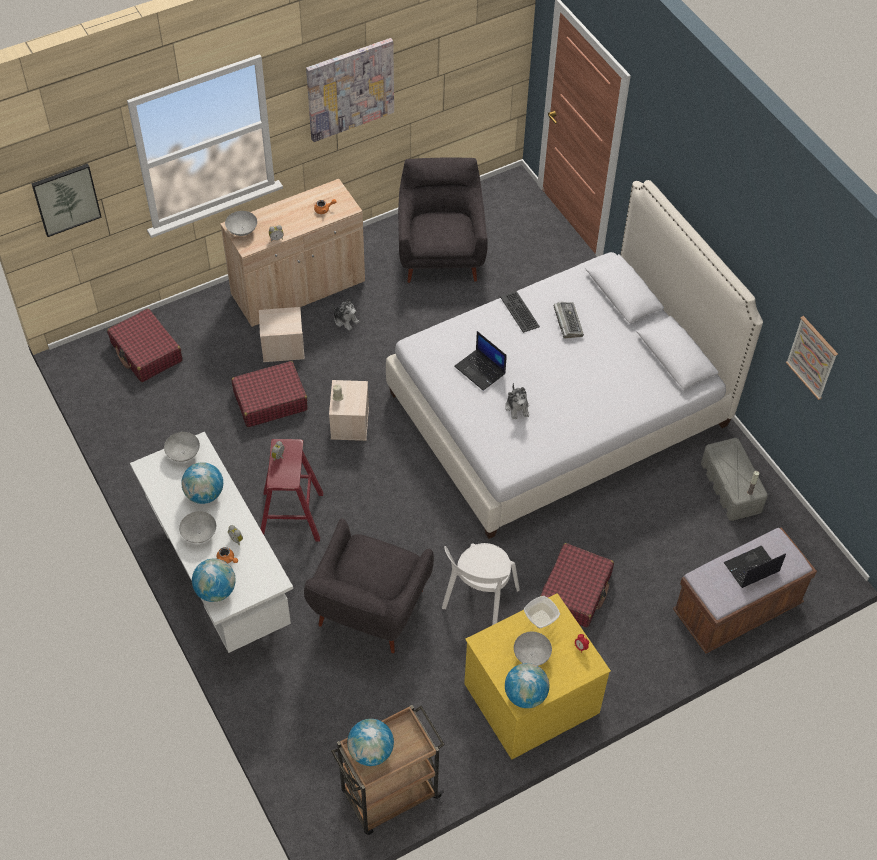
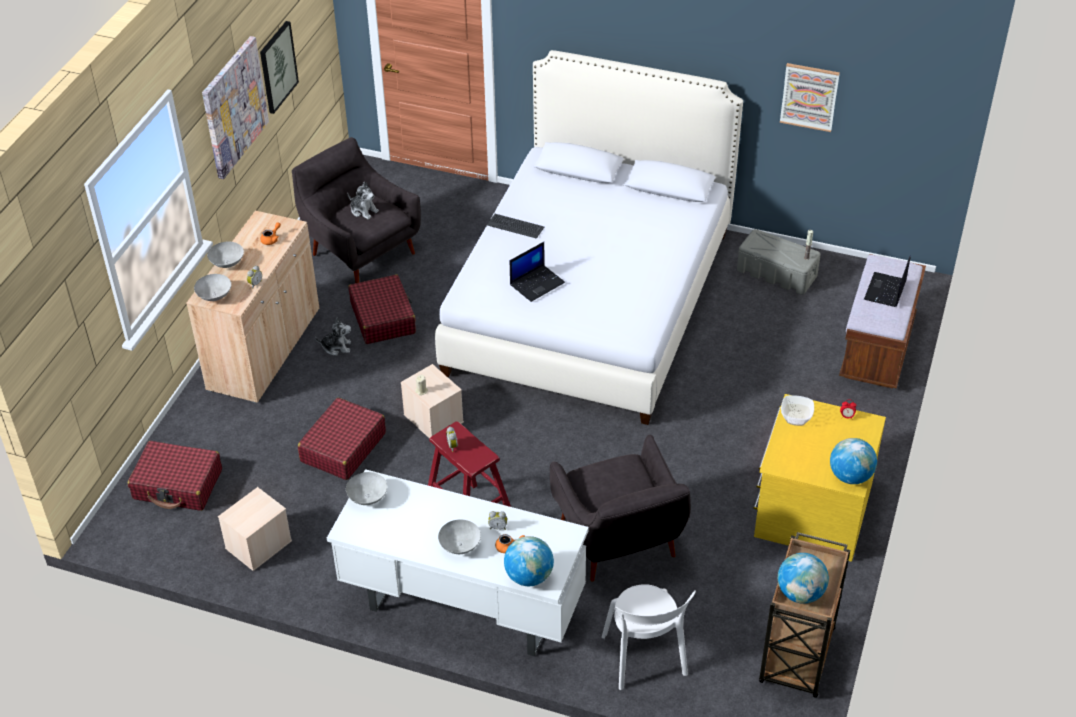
camera: 40 degrees left, 10 degrees down
picture [31,163,102,237] -> picture moved to [260,21,299,114]
globe [181,462,223,504] -> none
beige storage box [259,307,305,362] -> beige storage box moved to [218,487,292,571]
white chair [442,543,520,625] -> white chair moved to [602,584,696,690]
laptop [454,331,507,391] -> laptop turned 45 degrees counterclockwise [510,242,565,302]
plush toy [505,383,529,420] -> plush toy moved to [347,182,379,220]
grey bowl [514,632,552,666] -> grey bowl moved to [207,242,244,268]
red suitcase [540,543,614,627] -> red suitcase moved to [348,274,416,344]
keyboard [553,302,584,339] -> none

